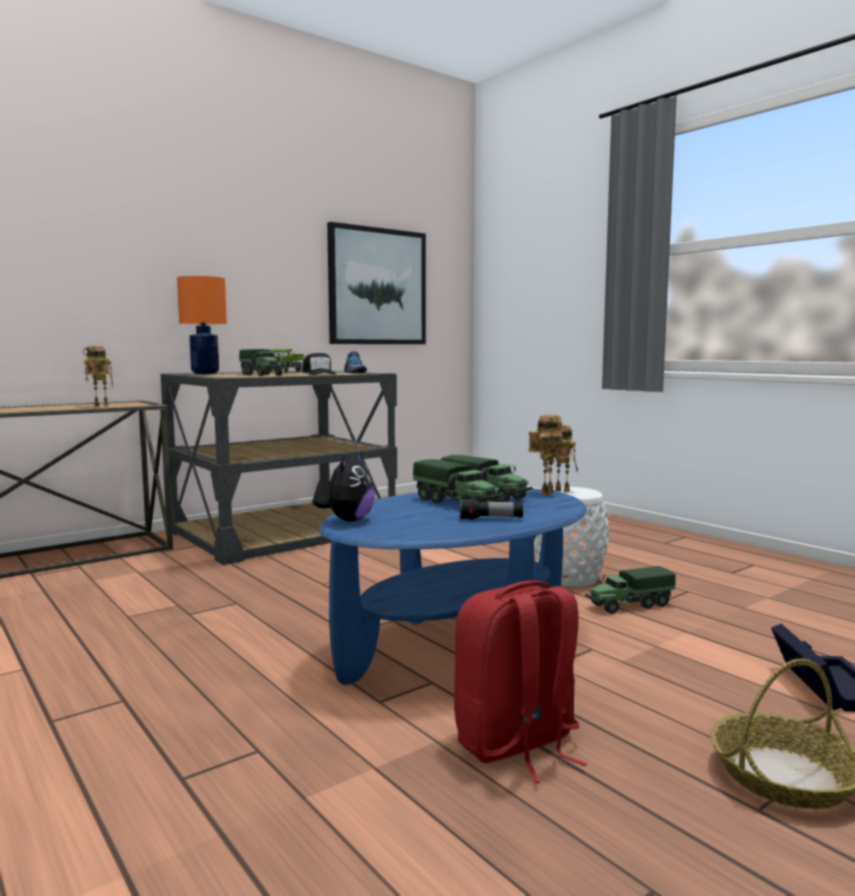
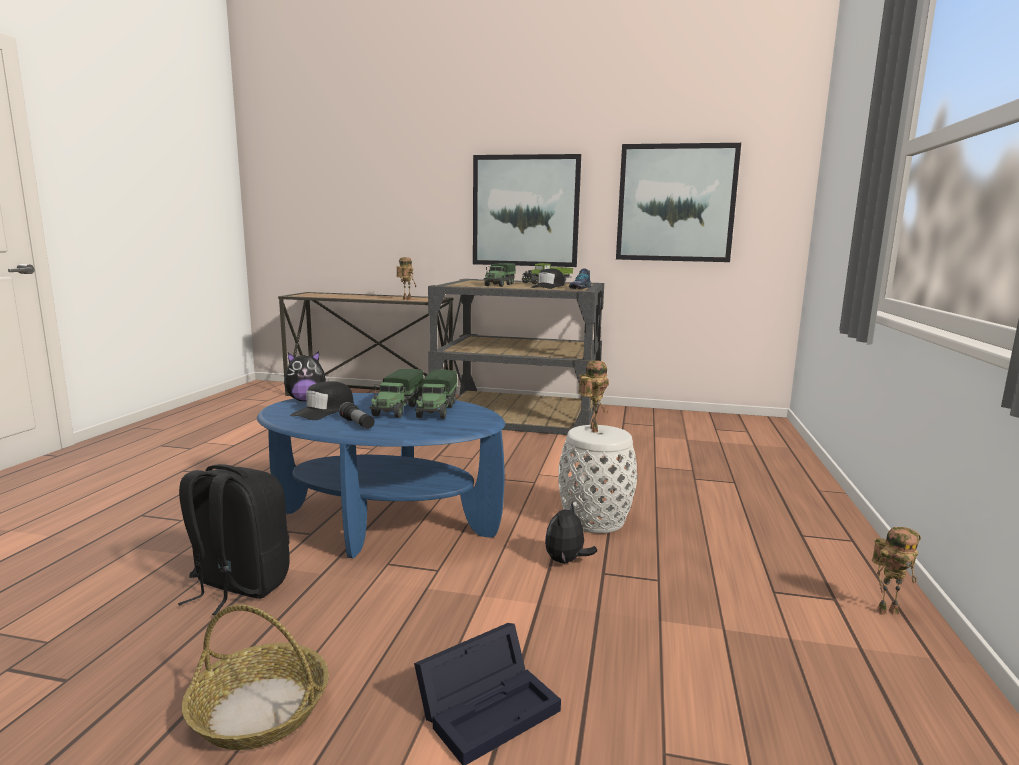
camera: 50 degrees right, 5 degrees up
orange table lamp [177,276,227,374] -> none
red backpack [454,581,587,783] -> black backpack [178,464,290,615]
toy robot [528,415,563,495] -> toy robot moved to [872,527,921,615]
toy truck [585,566,675,614] -> plush toy [545,502,597,563]
none -> black cap [290,381,354,420]
none -> picture [473,154,581,267]

